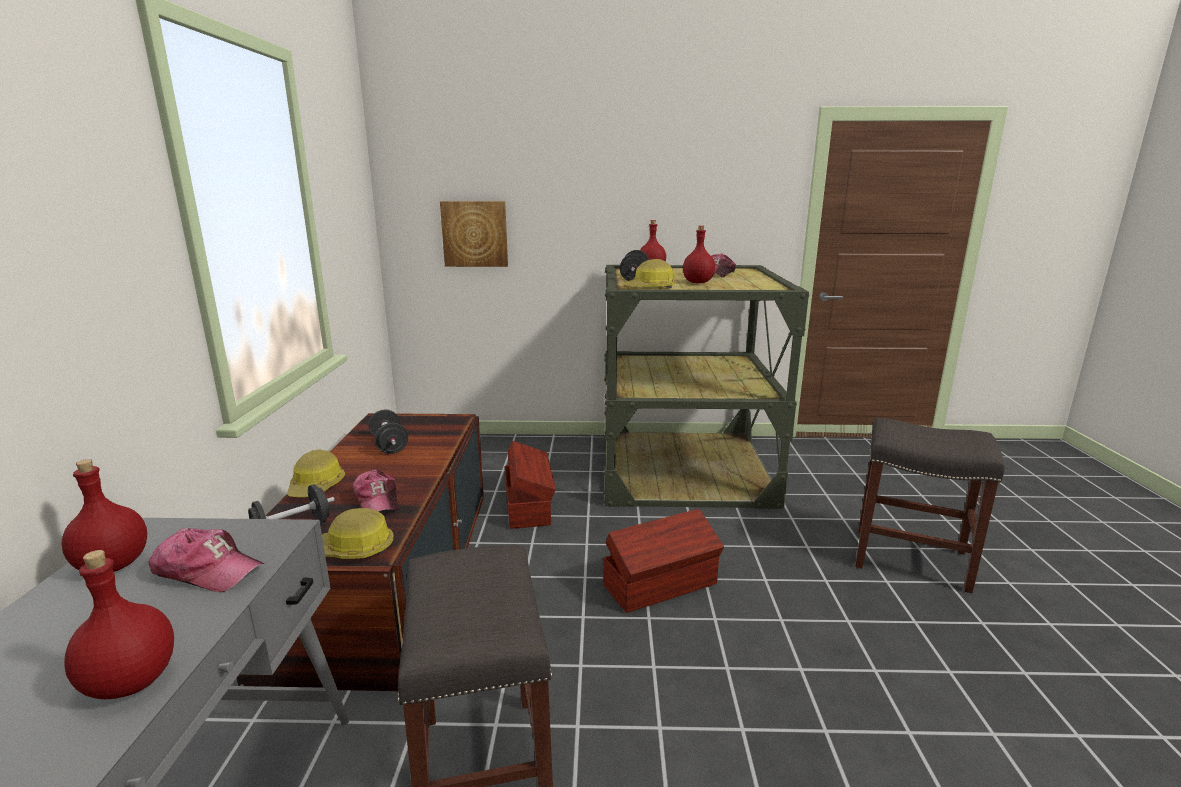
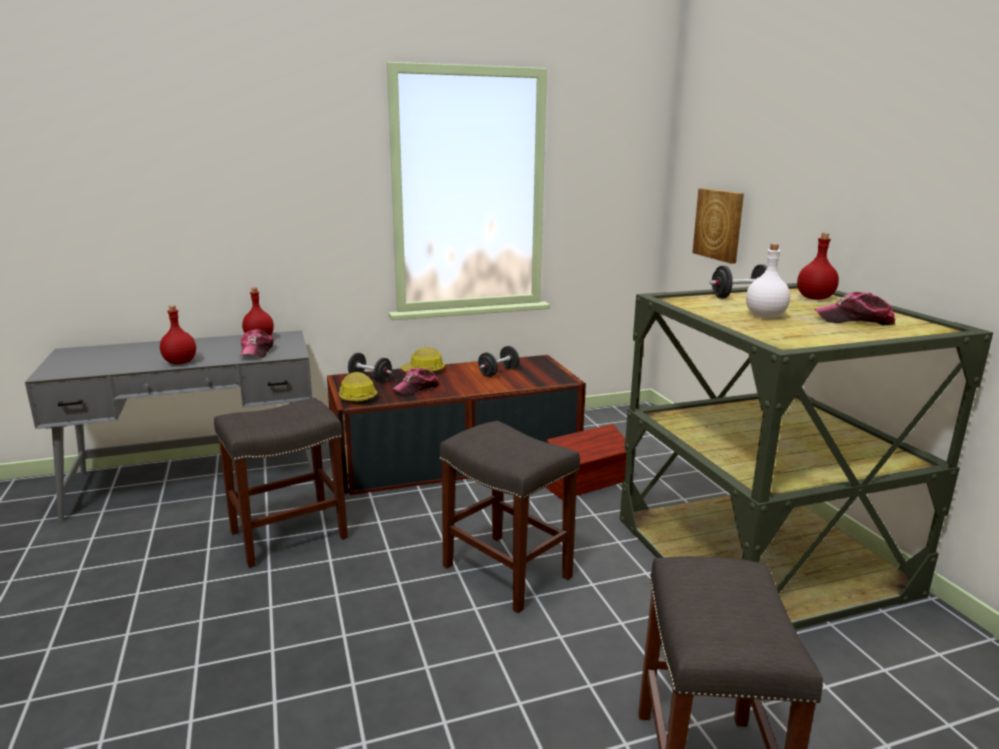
camera: 70 degrees right, 0 degrees up
brown storage box [603,509,724,613] -> grey stool [439,421,580,613]
hard hat [623,259,676,288] -> none
red bottle [683,226,715,283] -> white bottle [746,244,790,318]

